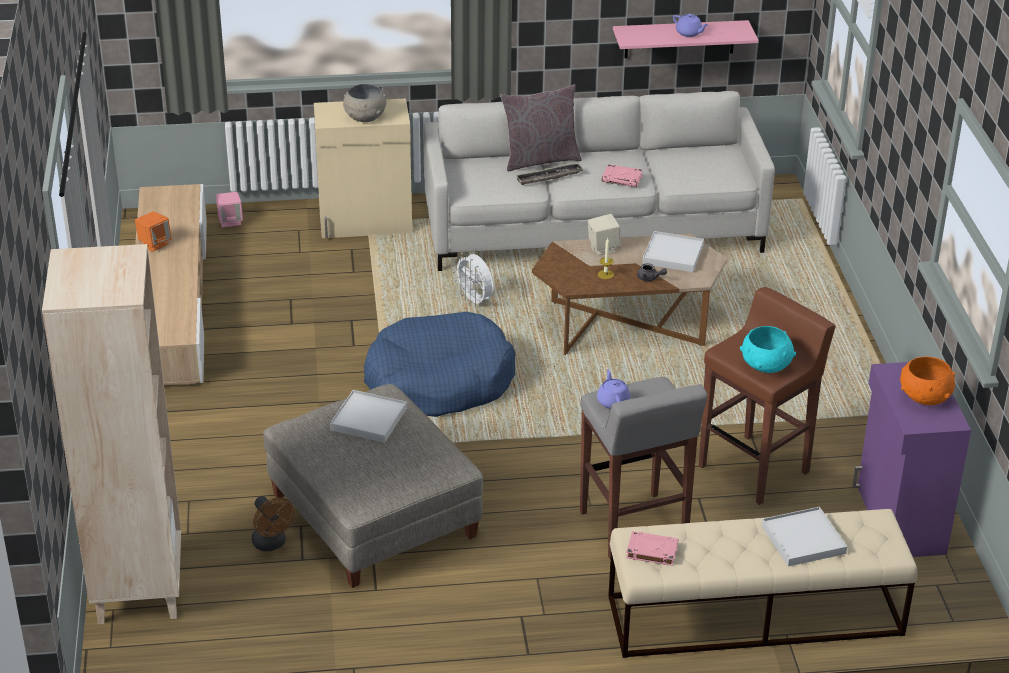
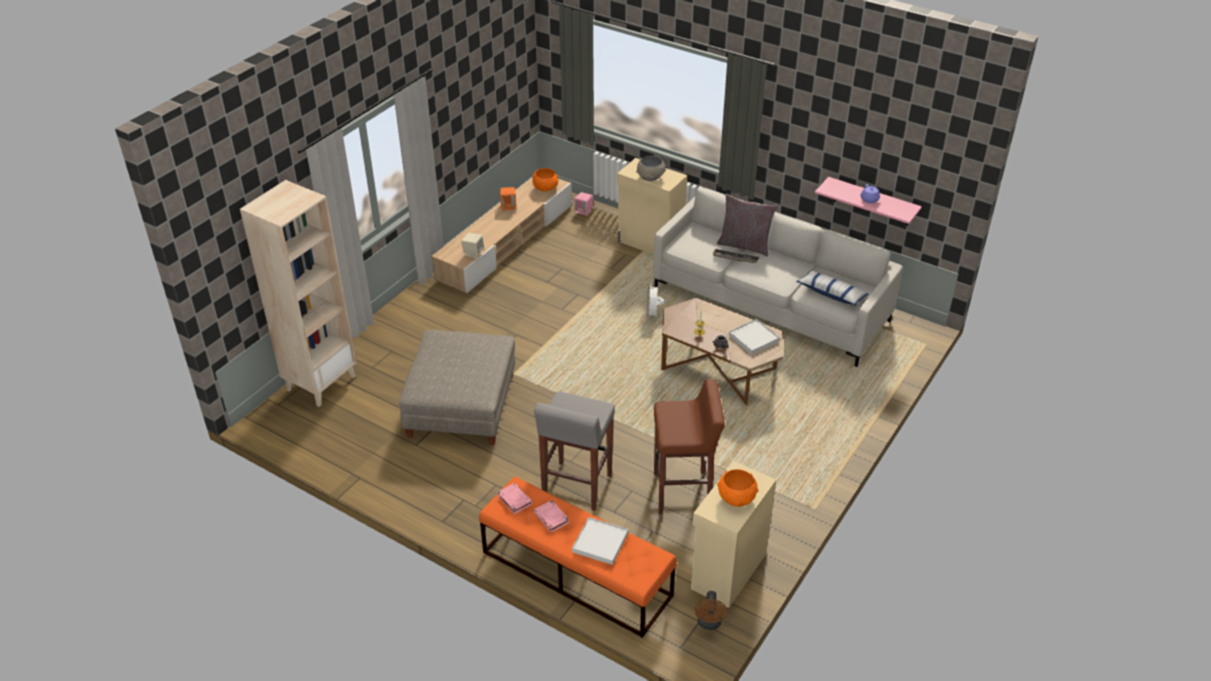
camera: 40 degrees right, 5 degrees up
brown fan [252,496,294,551] -> brown fan moved to [695,591,727,630]
white tray [330,390,407,443] -> none
blue dog bed [364,312,516,417] -> none
beige speaker [588,214,621,255] -> beige speaker moved to [461,233,484,259]
purple teapot [597,369,630,409] -> none
pink book [602,164,643,187] -> pink book moved to [534,500,569,532]
beige bench [608,509,917,658] -> orange bench [479,477,677,638]
turquoise bowl [740,326,796,373] -> none
purple cabinet [852,362,971,557] -> beige cabinet [691,461,776,608]
none -> orange bowl [532,168,558,191]
none -> pillow [796,270,869,306]

